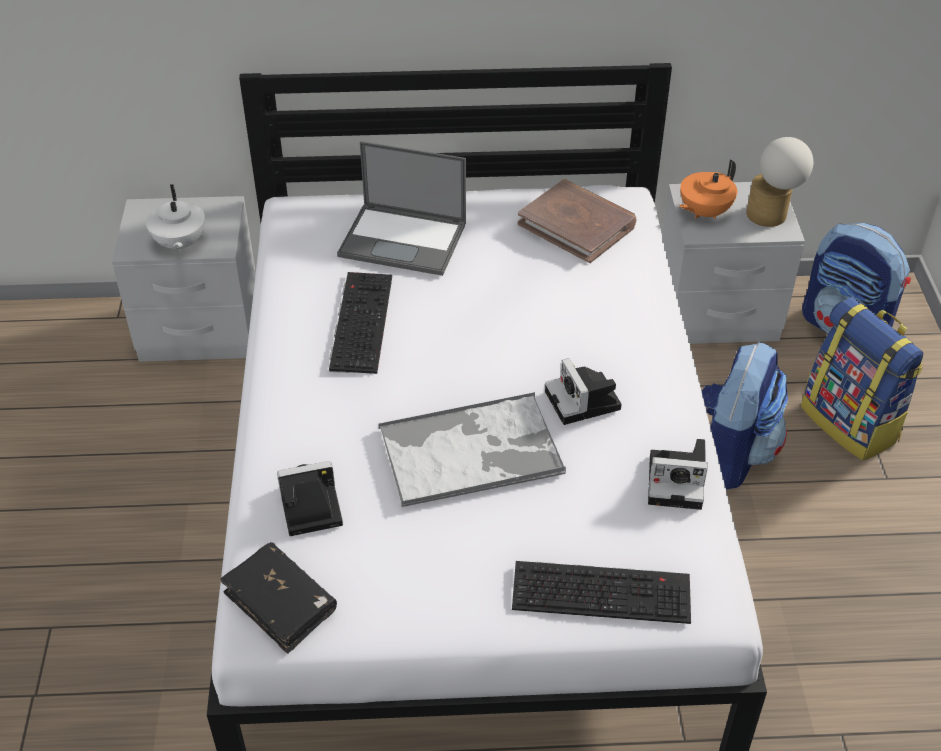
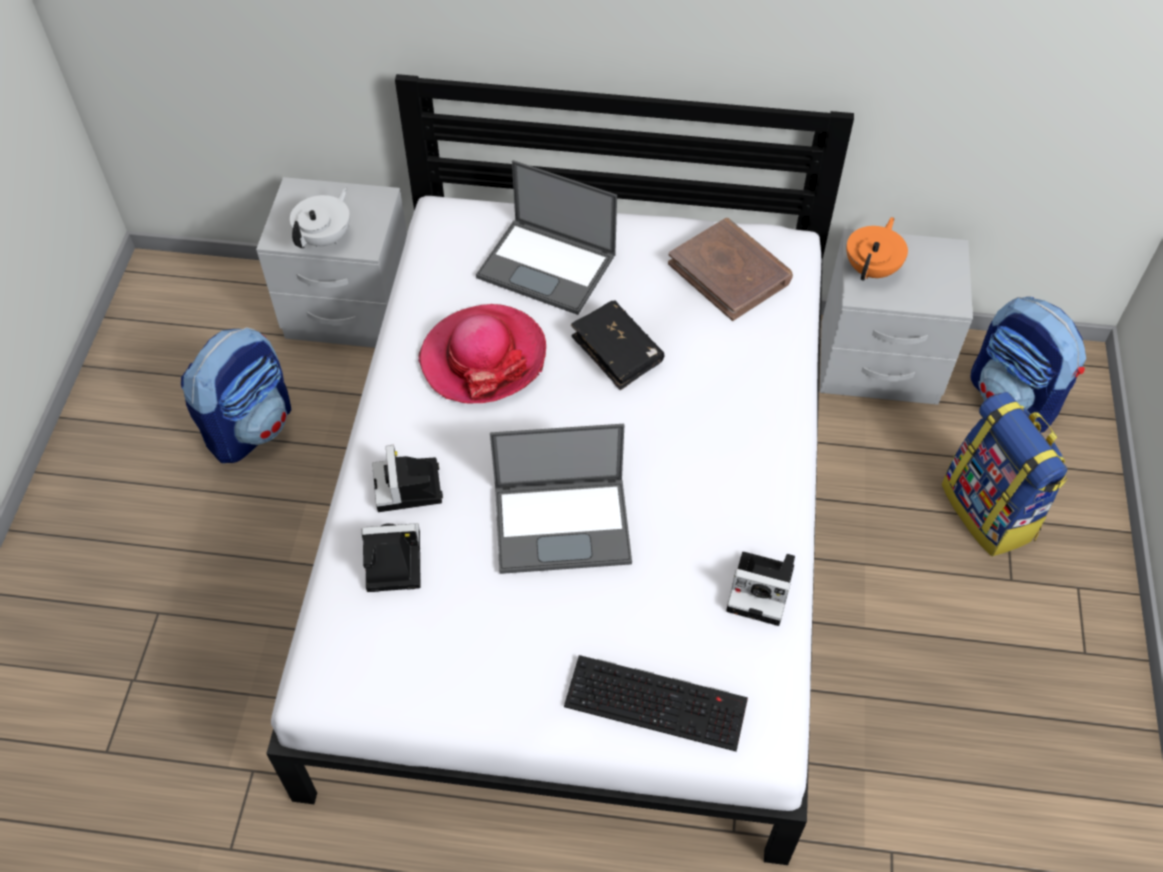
camera: 10 degrees right, 10 degrees up
white teapot [146,184,205,253] -> white teapot turned 150 degrees counterclockwise [290,187,350,248]
black book [220,542,337,654] -> black book moved to [571,300,664,390]
keyboard [329,272,392,374] -> hat [418,304,546,403]
tray [379,392,566,507] -> laptop [490,424,632,574]
camera [545,358,621,425] -> camera moved to [372,445,443,512]
orange teapot [679,160,737,219] -> orange teapot turned 150 degrees clockwise [846,217,908,281]
backpack [701,342,788,489] -> backpack moved to [181,327,292,463]
table lamp [746,137,813,227] -> none

